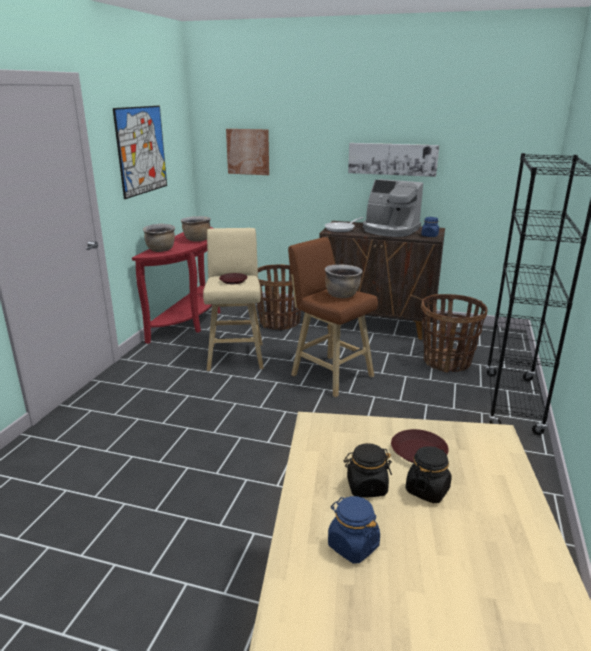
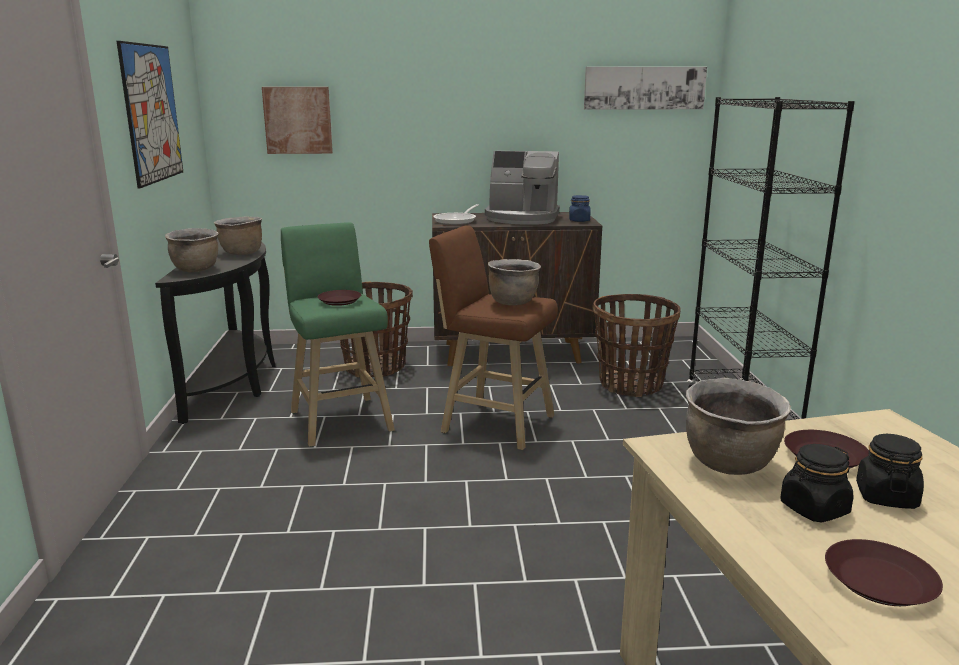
camera: 20 degrees left, 5 degrees down
red console table [132,227,221,344] -> black console table [155,237,276,424]
beige stool [203,228,264,371] -> green stool [281,223,395,447]
blue jar [328,496,380,563] -> brown plate [825,539,943,606]
picture [348,143,439,177] -> picture moved to [584,67,707,110]
none -> brown cooking pot [686,378,791,475]

